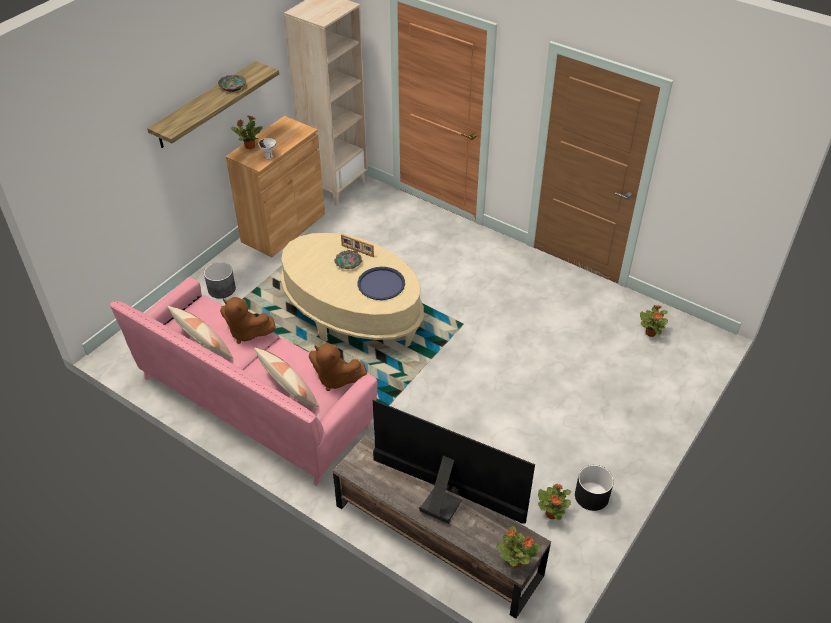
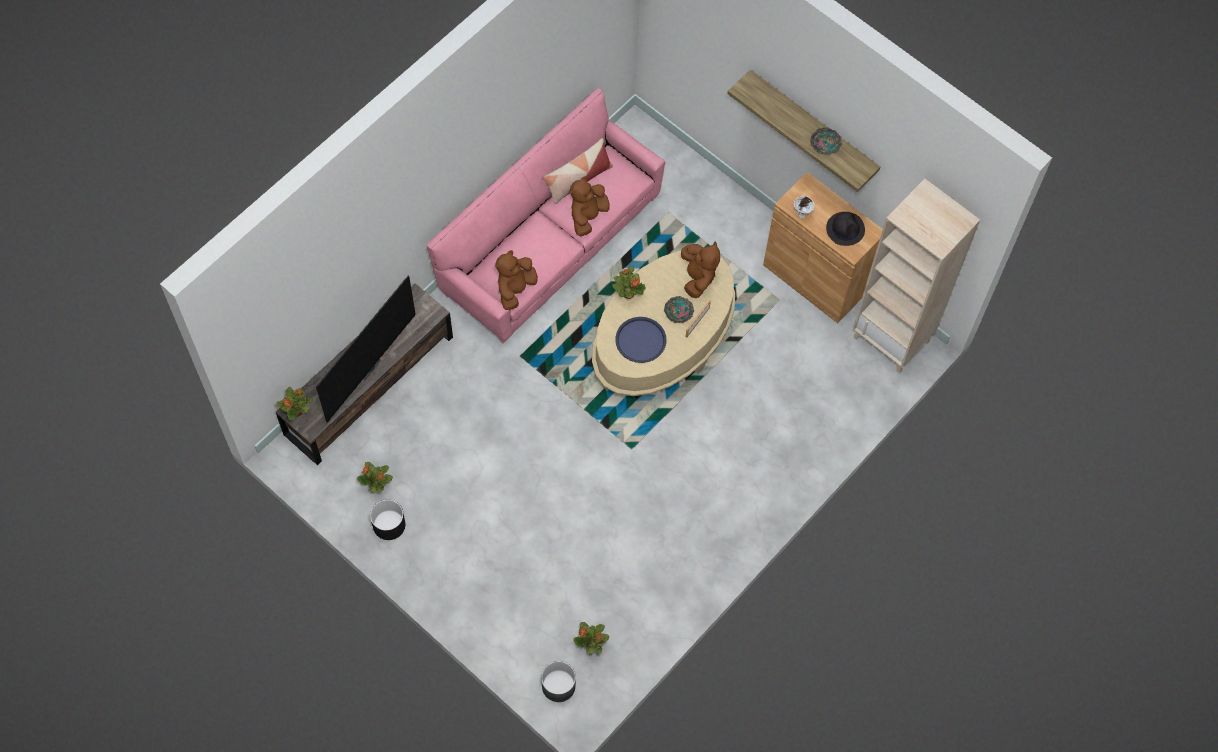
camera: 95 degrees right, 20 degrees up
grey planter [204,262,236,298] -> grey planter moved to [541,661,576,702]
potted plant [231,115,263,149] -> potted plant moved to [612,266,646,299]
pillow [254,347,319,407] -> none
none -> brown plush toy [681,241,720,298]
none -> black hat [826,212,865,246]

